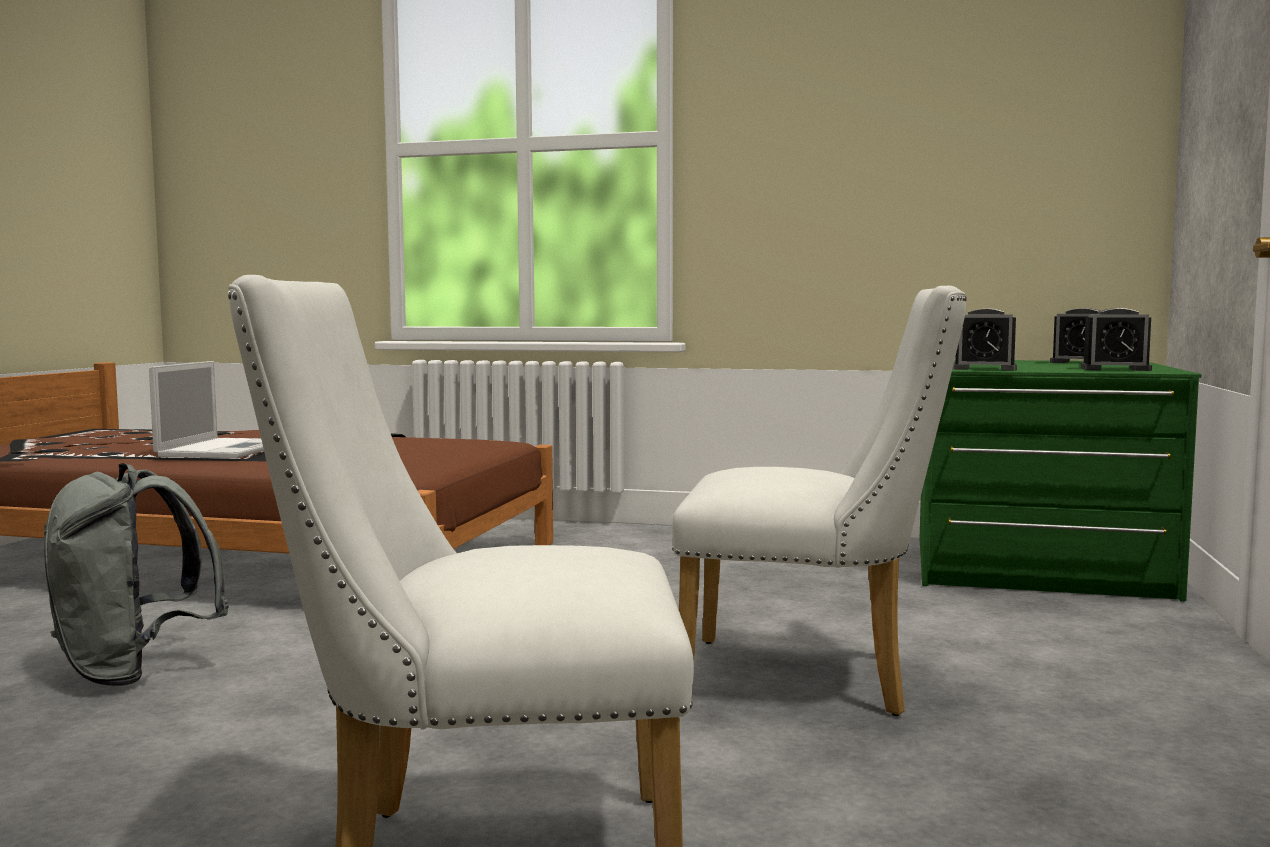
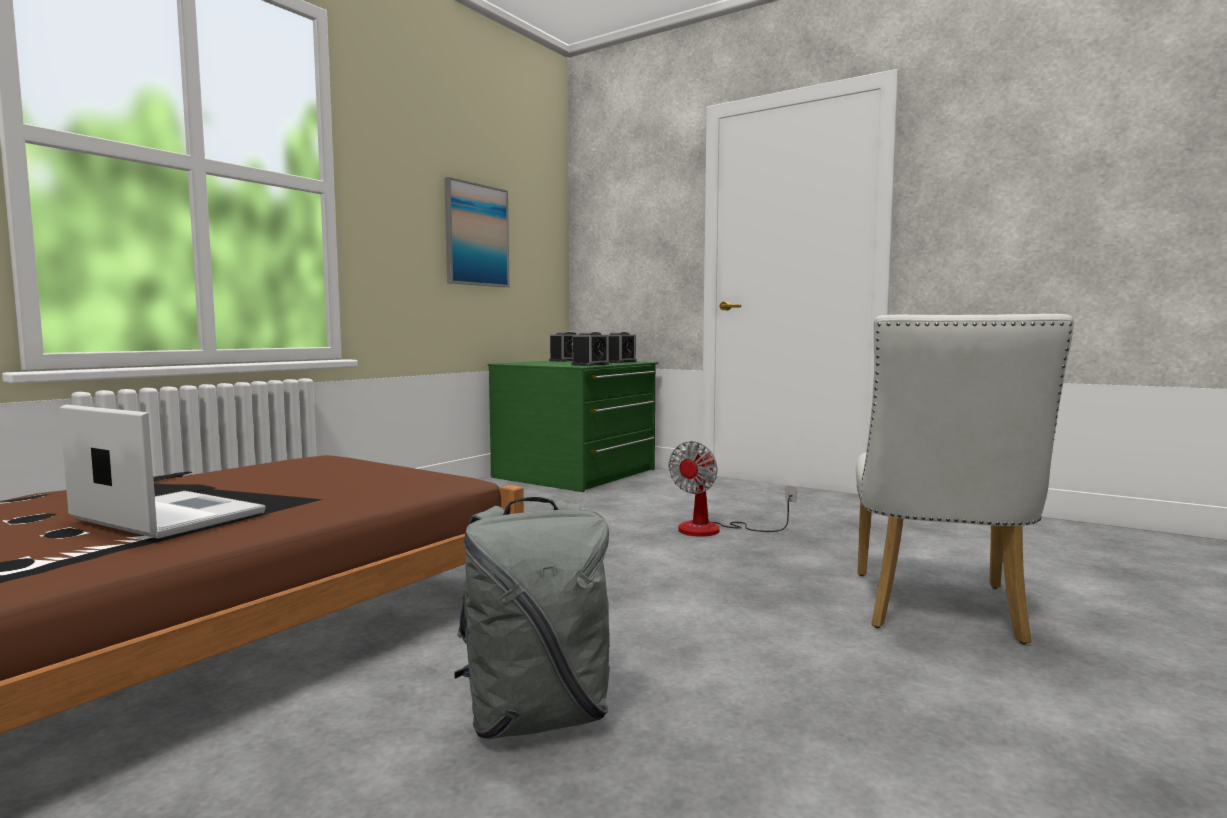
camera: 70 degrees left, 0 degrees up
white chair [672,285,967,716] -> fan [669,441,797,537]
none -> picture [444,177,510,287]

